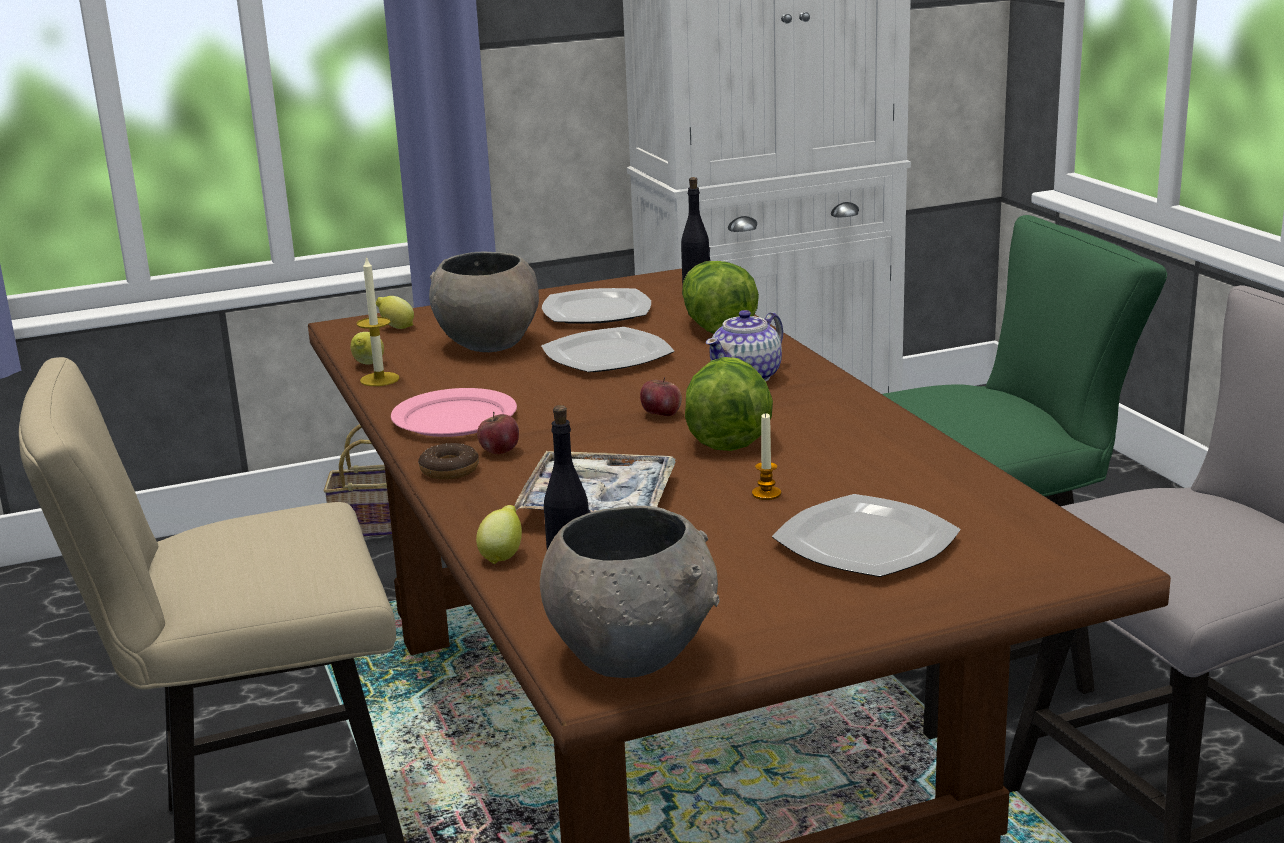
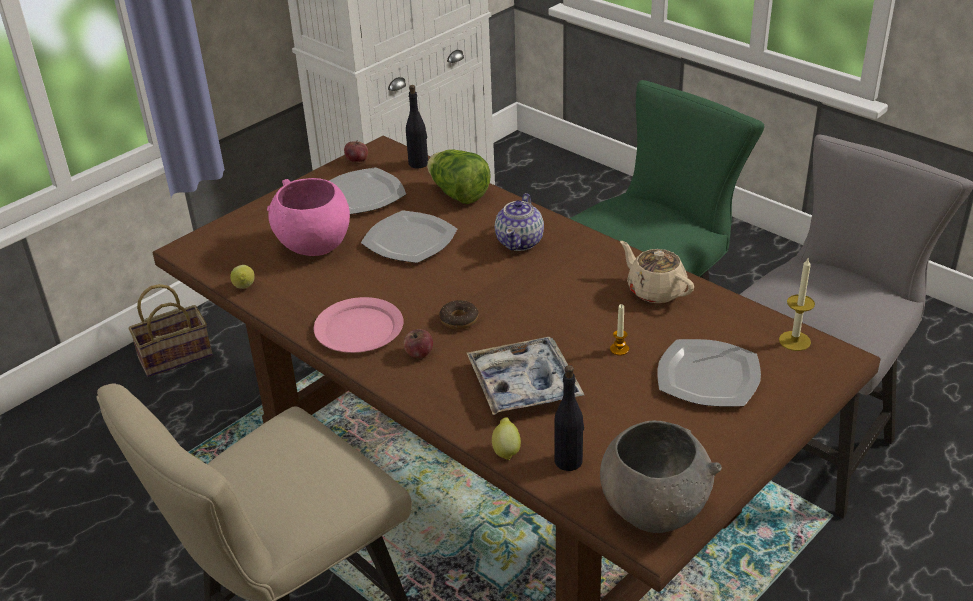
camera: 25 degrees left, 15 degrees up
candle [357,256,400,386] -> candle moved to [779,258,815,351]
lemon [376,296,414,329] -> none
donut [418,443,479,480] -> donut moved to [439,300,478,330]
grey bowl [429,252,539,352] -> pink bowl [267,178,350,256]
apple [640,377,682,416] -> apple moved to [344,140,368,162]
lettuce [685,357,773,451] -> none
none -> beige teapot [620,241,694,303]

